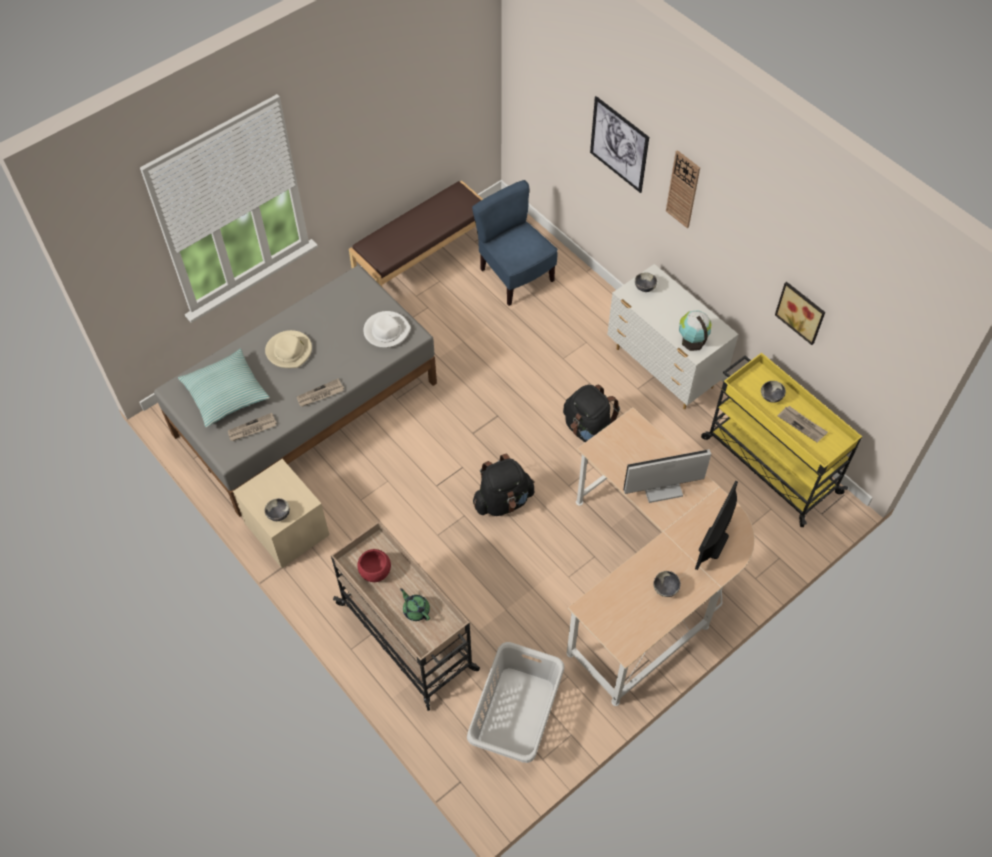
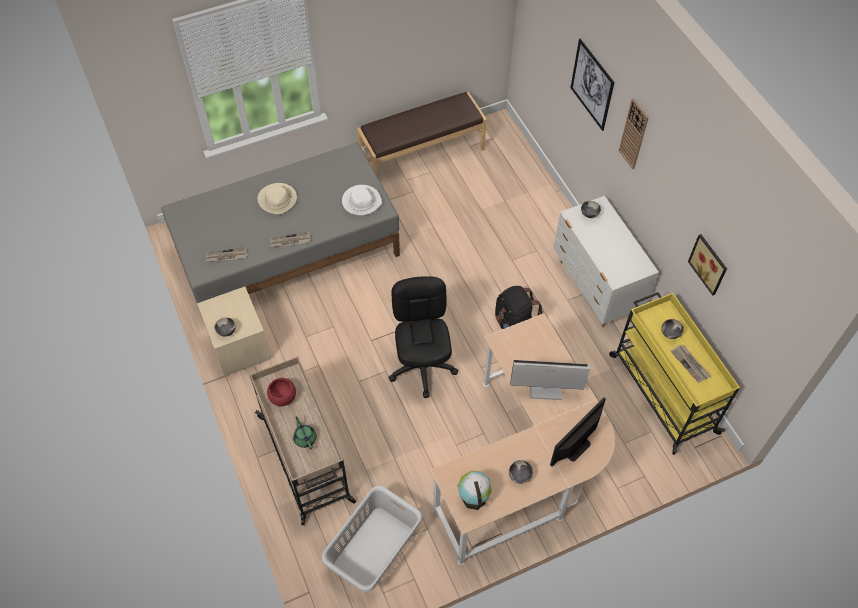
camera: 15 degrees right, 0 degrees up
pillow [178,348,270,428] -> none
blue chair [472,180,558,306] -> none
black backpack [473,454,535,516] -> black office chair [388,276,458,398]
globe [679,310,712,351] -> globe moved to [458,471,492,510]

